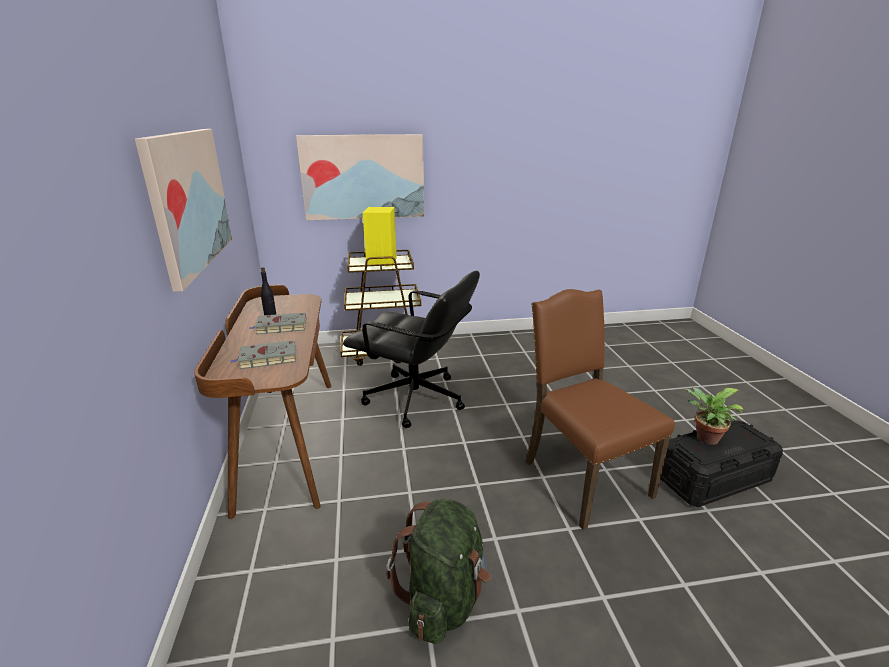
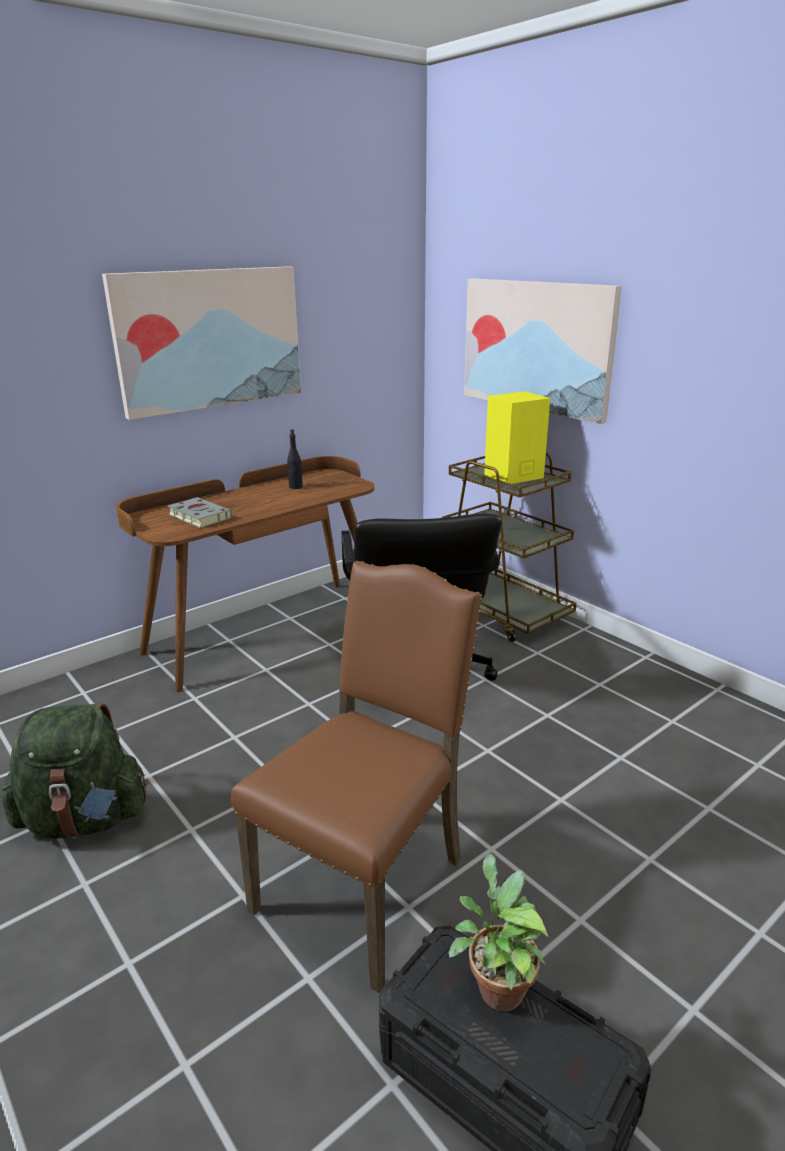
camera: 60 degrees right, 0 degrees up
grey book [249,312,307,334] -> none

